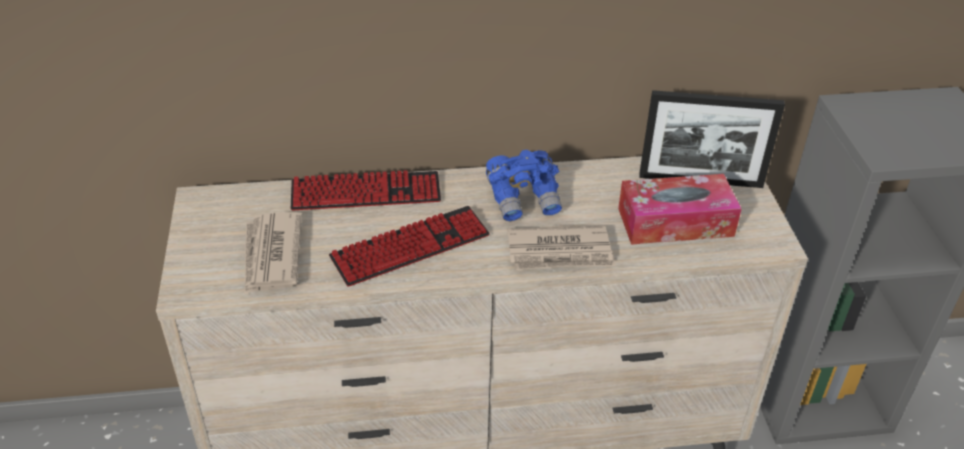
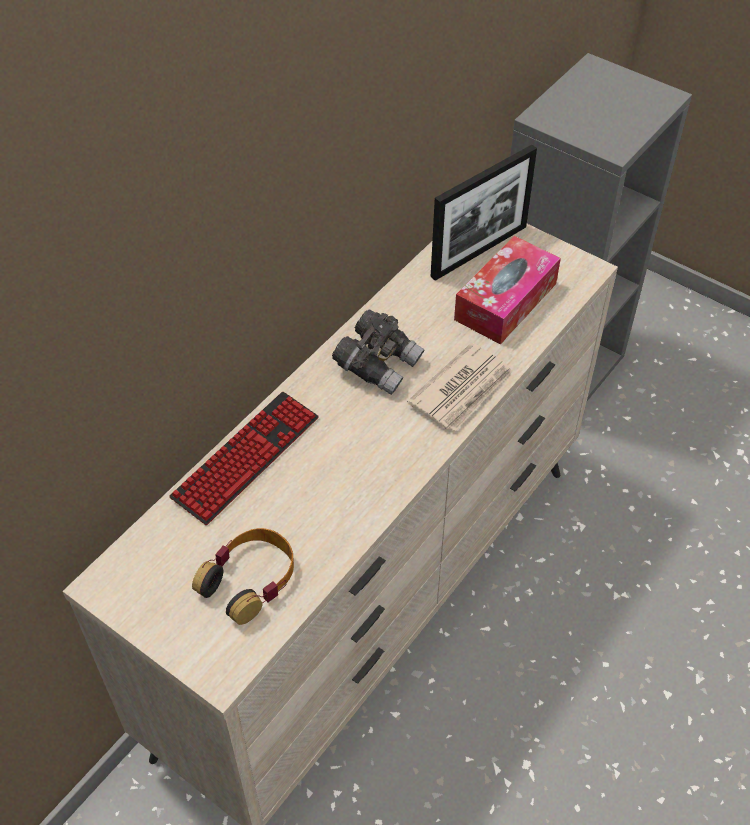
camera: 45 degrees left, 10 degrees up
newspaper [245,212,302,294] -> headphones [192,528,294,625]
keyboard [329,206,490,287] -> none
blue binoculars [486,150,562,221] -> grey binoculars [332,309,425,395]

